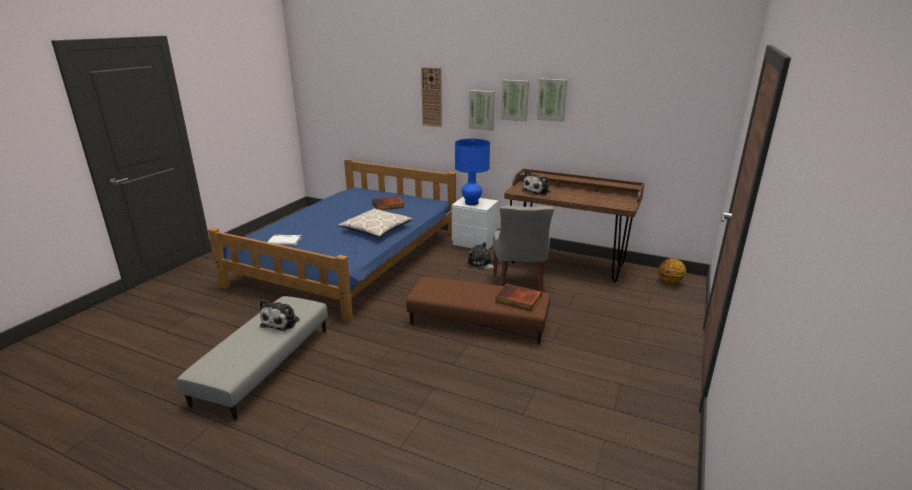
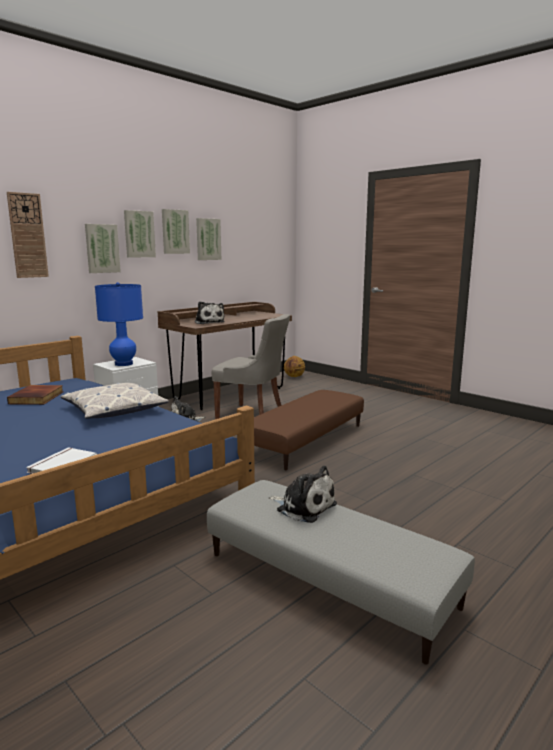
camera: 70 degrees left, 10 degrees down
book [495,284,542,311] -> none
none -> picture [196,218,221,260]

